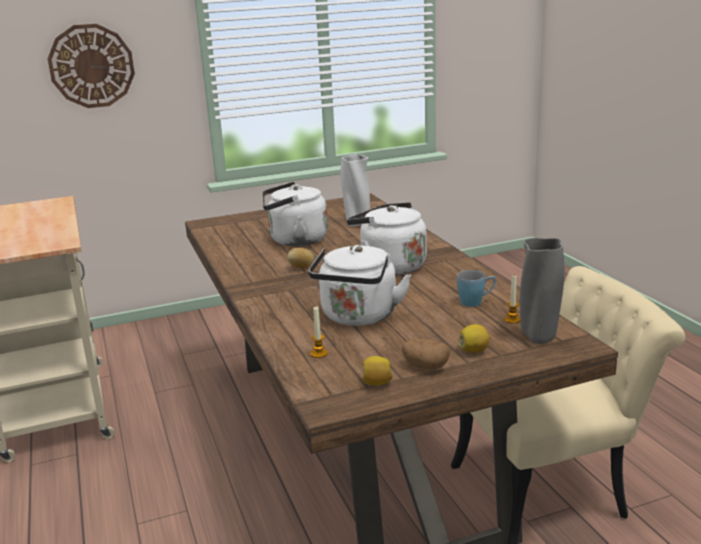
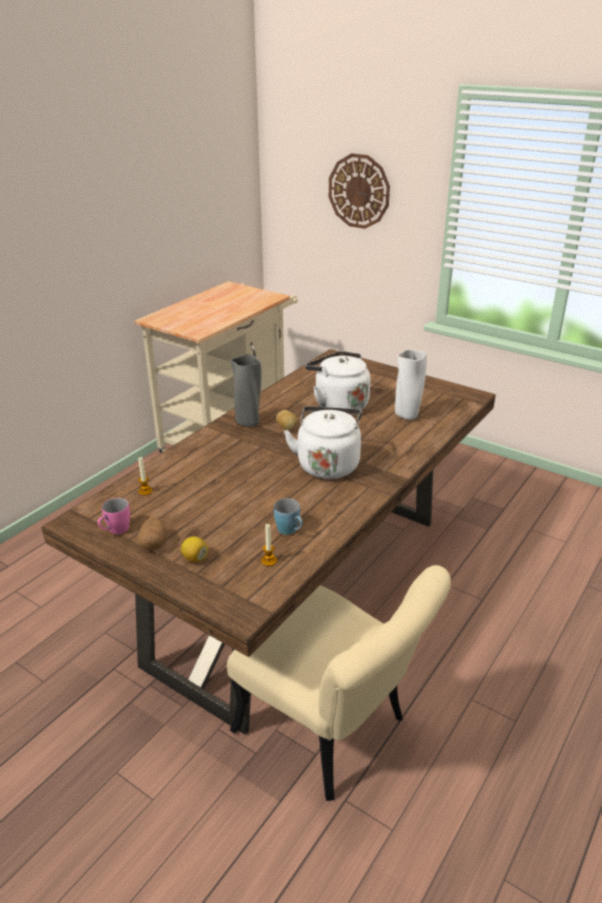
camera: 55 degrees right, 10 degrees up
white kettle [308,245,411,326] -> none
lemon [362,356,393,386] -> pink mug [97,498,130,534]
grey vase [520,238,565,344] -> grey vase moved to [230,355,261,427]

